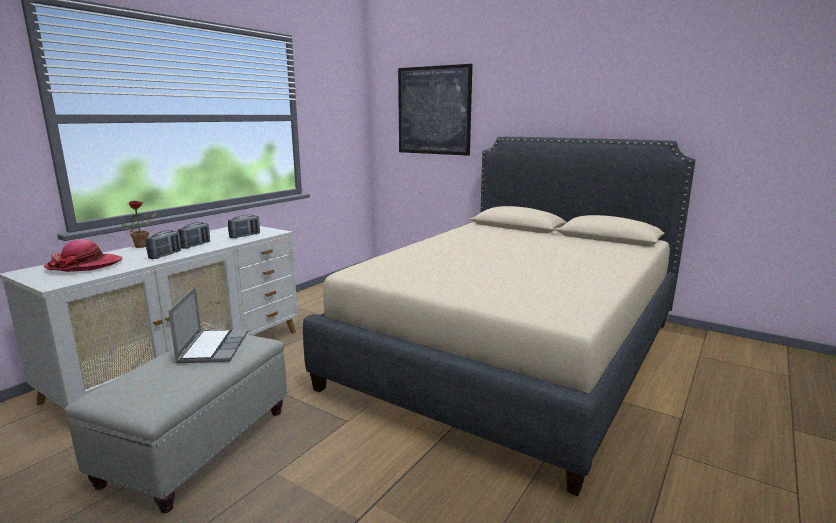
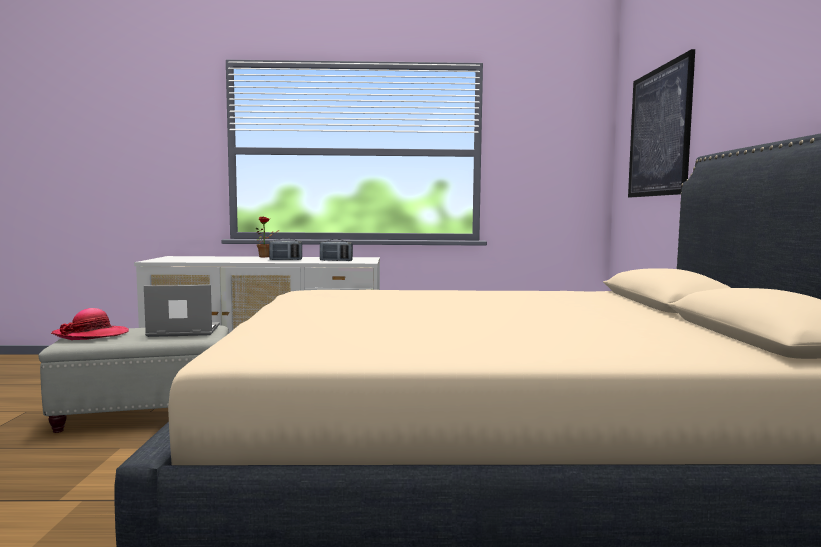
camera: 55 degrees right, 10 degrees down
hat [44,239,123,272] -> hat moved to [51,308,129,340]
radio [146,230,181,259] -> none
laptop [169,286,248,363] -> laptop turned 150 degrees counterclockwise [144,285,220,337]

